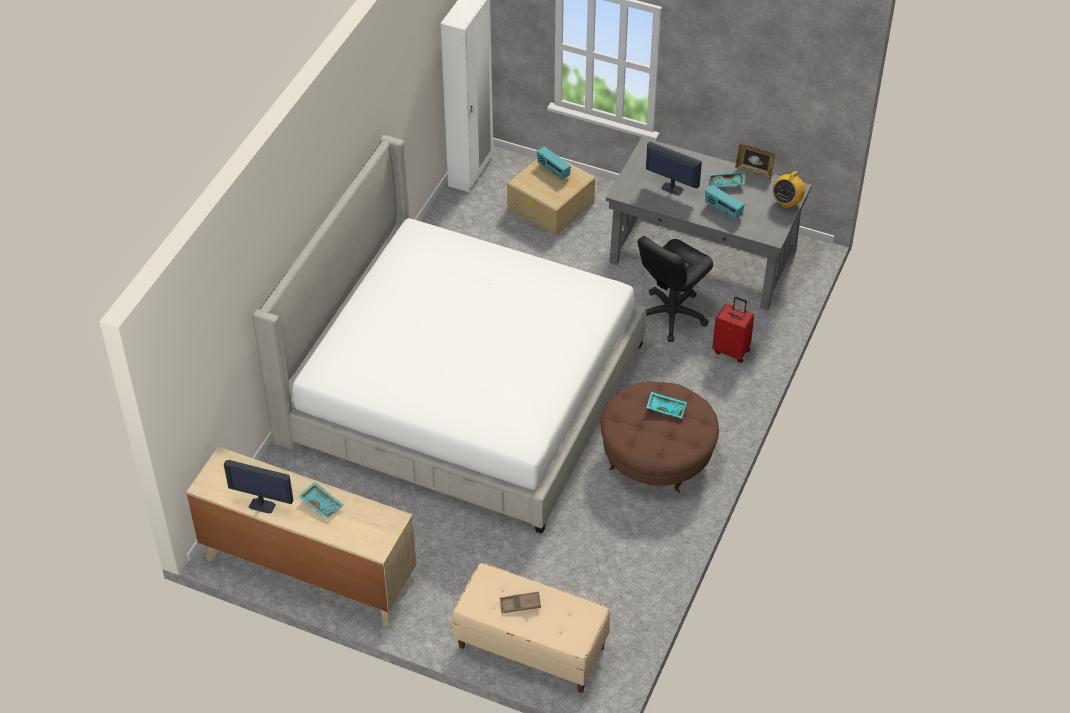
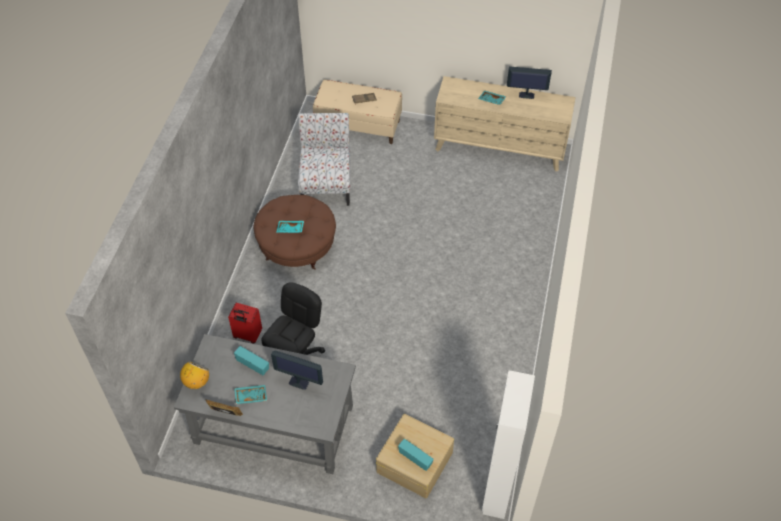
camera: 170 degrees right, 5 degrees up
bed [252,135,647,534] -> none
none -> chair [298,113,351,206]

